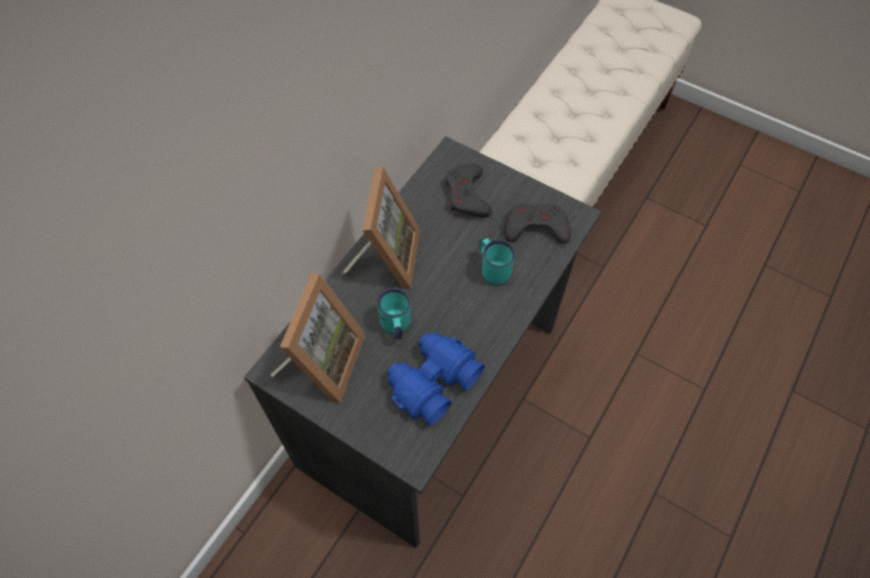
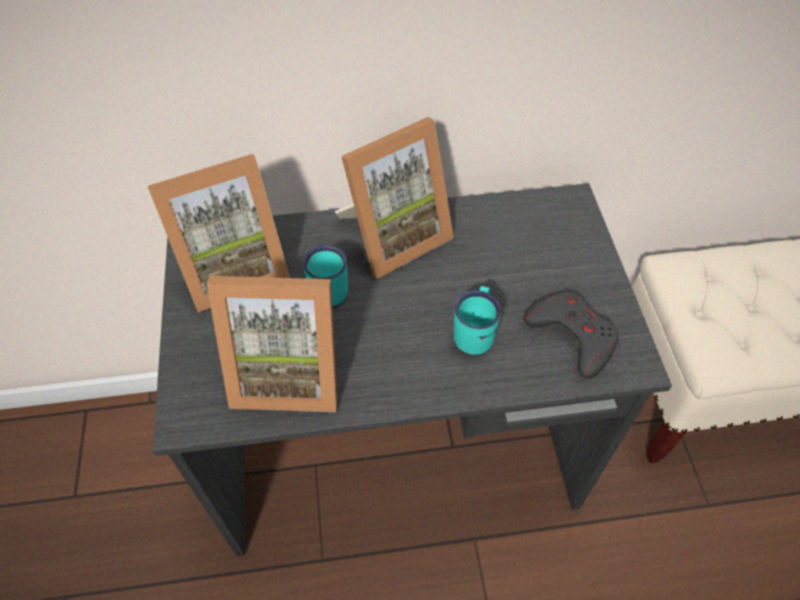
camera: 50 degrees right, 5 degrees down
blue binoculars [387,332,485,426] -> picture frame [206,276,337,412]
grey game controller [446,164,492,218] -> none

